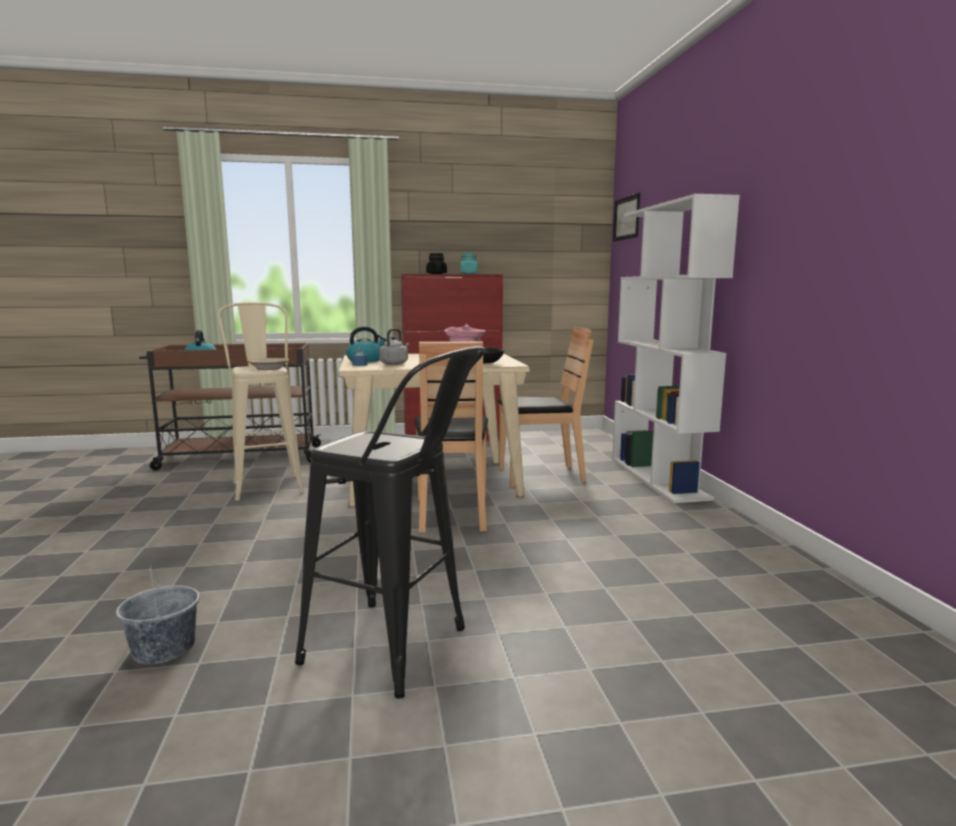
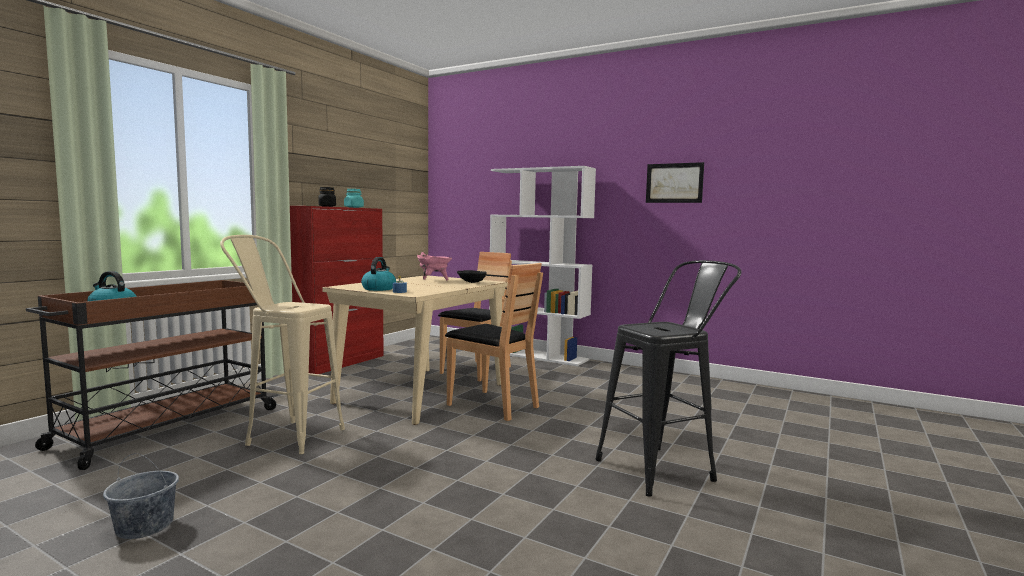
camera: 50 degrees left, 5 degrees down
grey bucket [116,566,200,664] -> grey bucket moved to [103,453,179,539]
bowl [247,358,289,370] -> none
grey kettle [379,328,409,365] -> none
picture [613,193,640,242] -> picture moved to [646,162,704,203]

